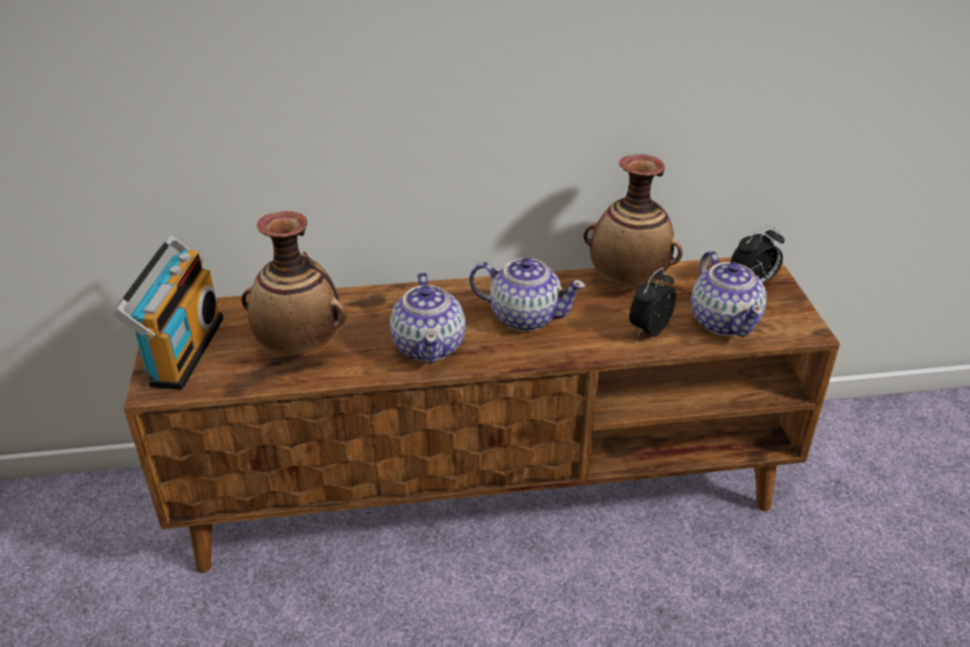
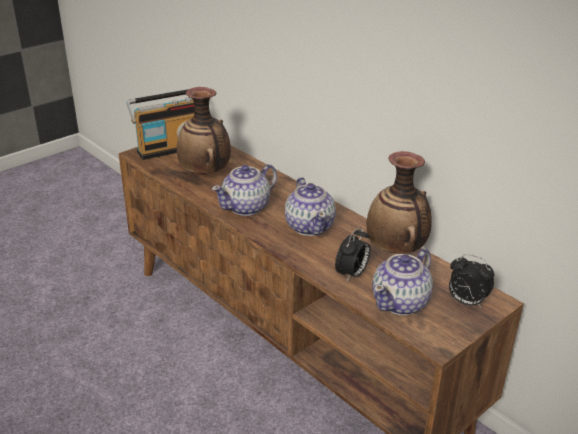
camera: 55 degrees right, 5 degrees down
alarm clock [629,268,676,338] -> alarm clock turned 120 degrees clockwise [335,227,371,282]

